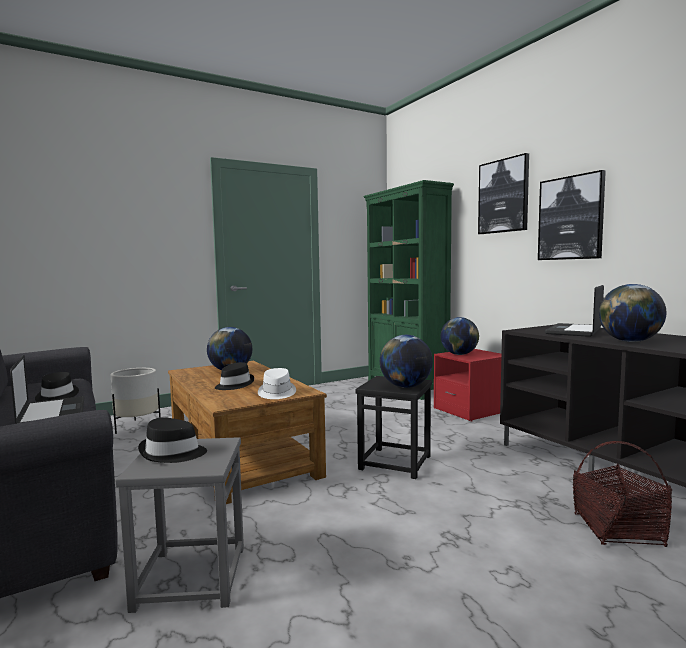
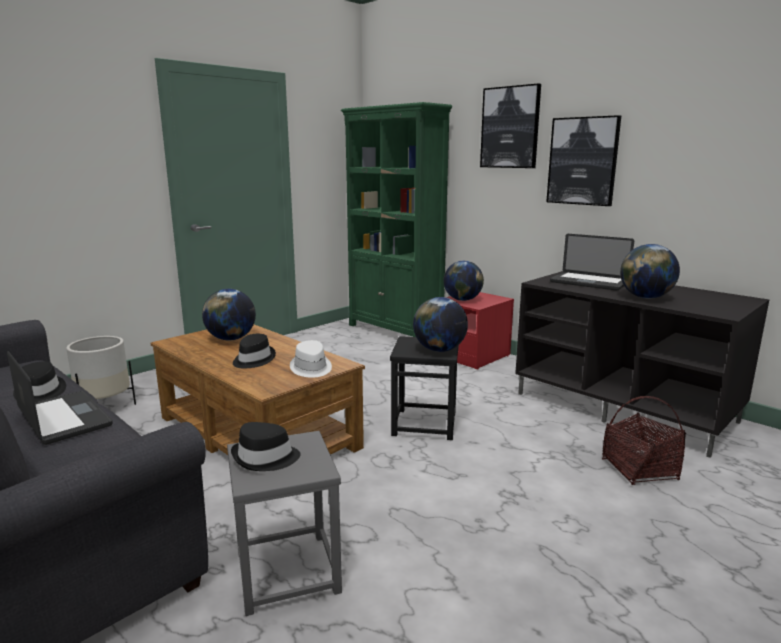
camera: 15 degrees left, 10 degrees up
laptop [545,285,604,337] -> laptop turned 75 degrees counterclockwise [550,234,634,291]

